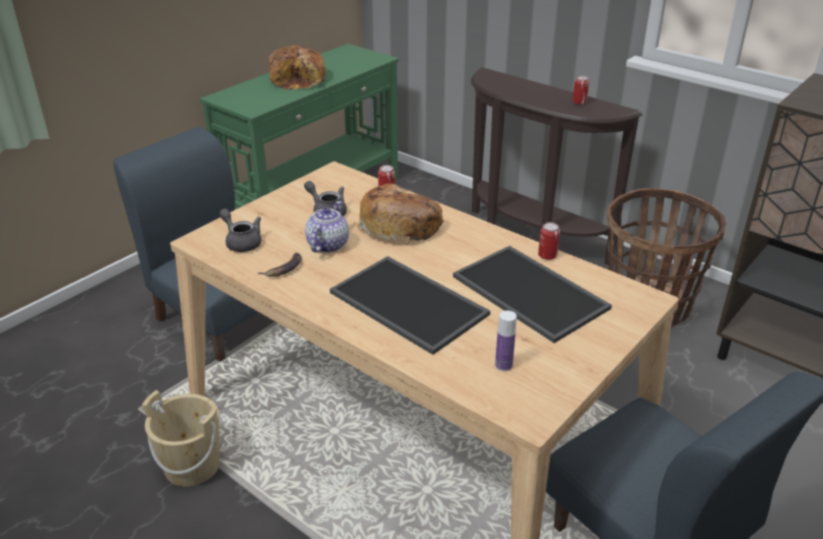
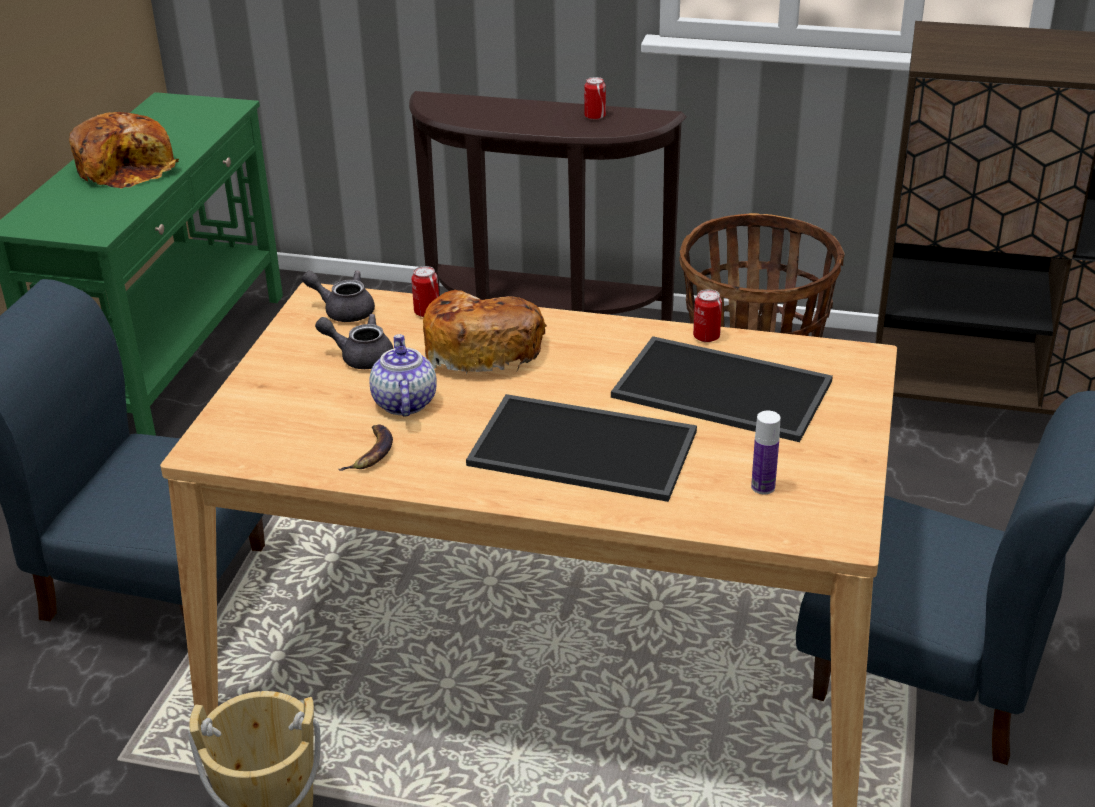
camera: 25 degrees left, 0 degrees up
grey teapot [219,209,261,252] -> grey teapot moved to [302,271,375,322]

